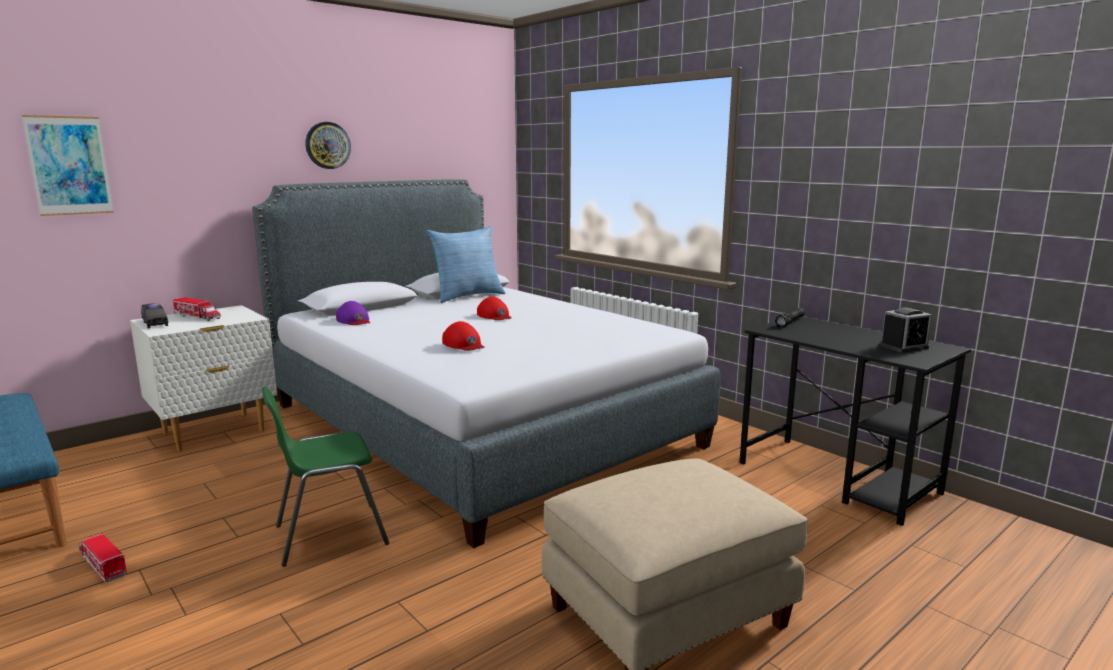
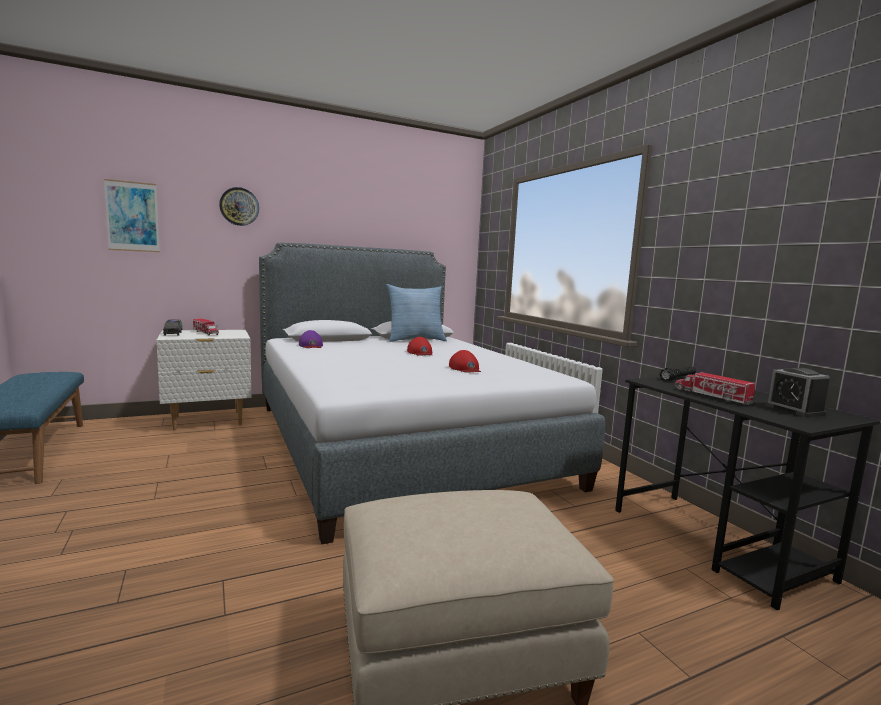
camera: 15 degrees right, 5 degrees down
toy truck [79,533,127,582] -> toy truck moved to [675,372,756,405]
green chair [262,386,389,566] -> none
wall clock [305,122,351,169] -> wall clock moved to [219,187,259,226]
red cap [442,321,484,351] -> red cap moved to [449,350,481,373]
alarm clock [879,307,932,353] -> alarm clock turned 75 degrees clockwise [765,368,830,417]

